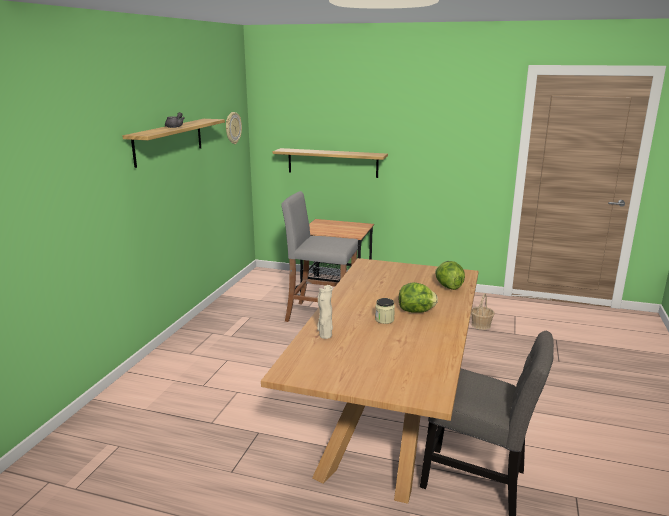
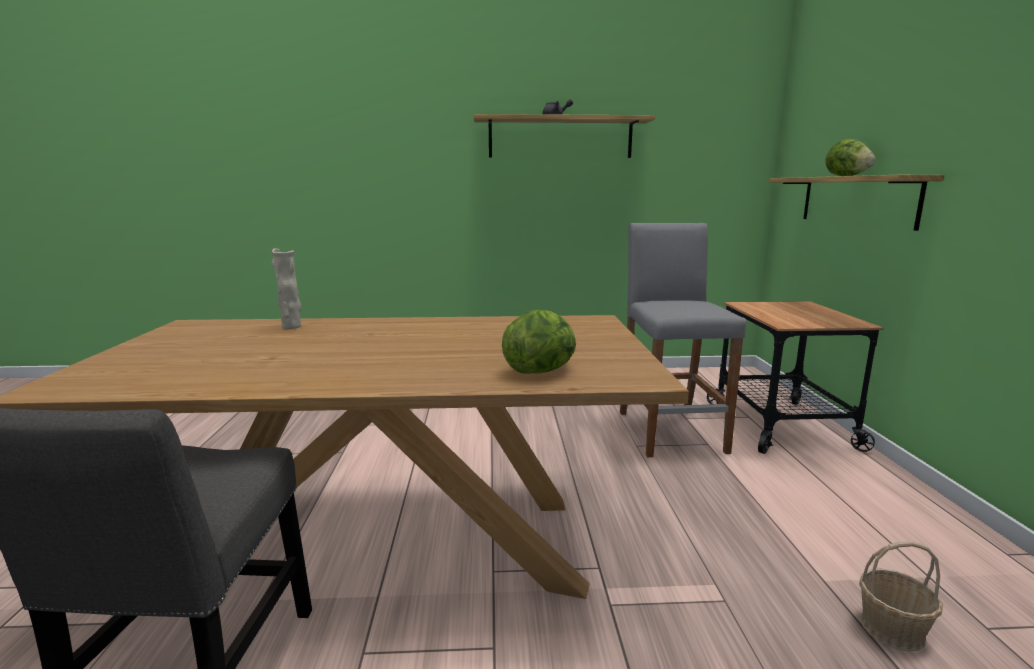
camera: 70 degrees right, 5 degrees down
wall clock [226,112,242,144] -> none
jar [375,298,395,324] -> none
lettuce [399,282,438,313] -> lettuce moved to [825,138,875,176]

